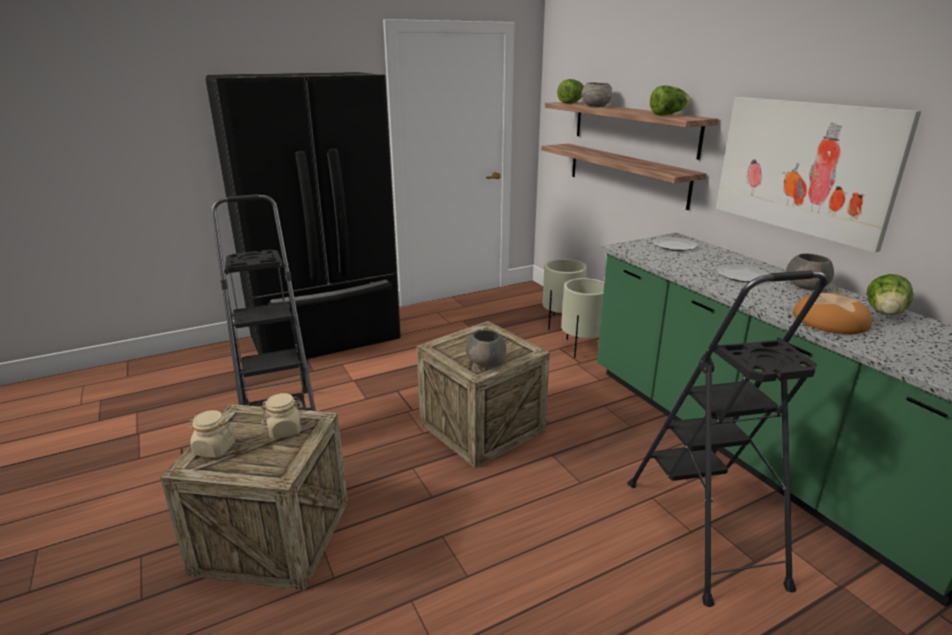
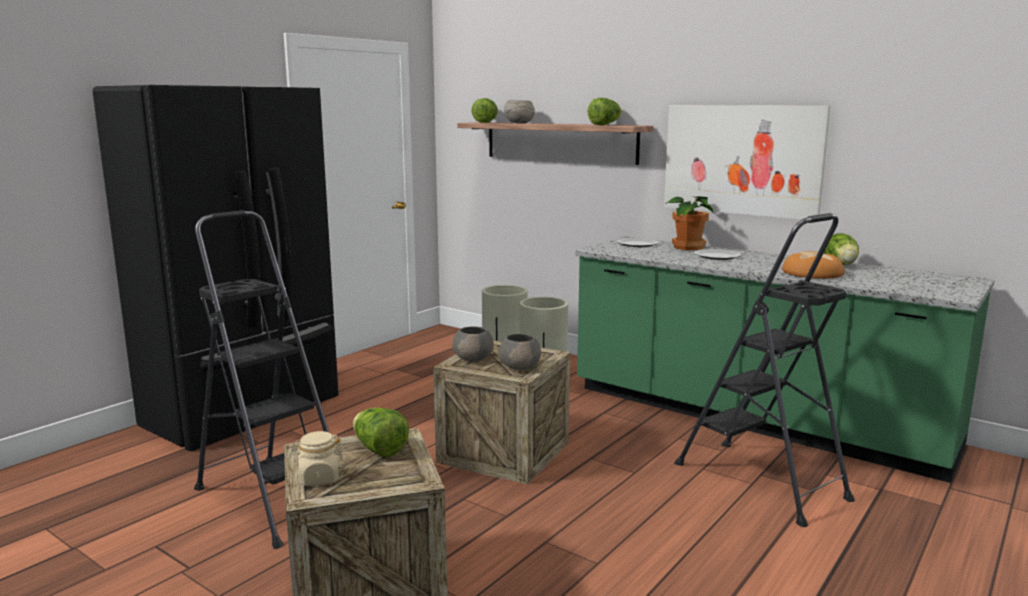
camera: 25 degrees left, 10 degrees down
beige jar [261,393,303,439] -> lettuce [353,407,409,457]
shelf [541,144,706,210] -> none
grey bowl [786,254,834,290] -> grey bowl moved to [452,326,494,362]
none -> potted plant [666,196,713,250]

